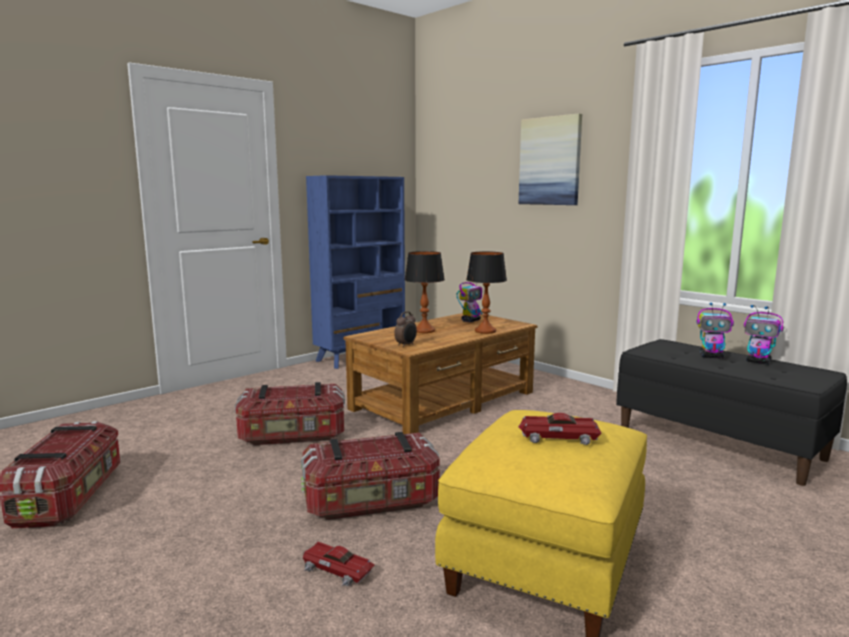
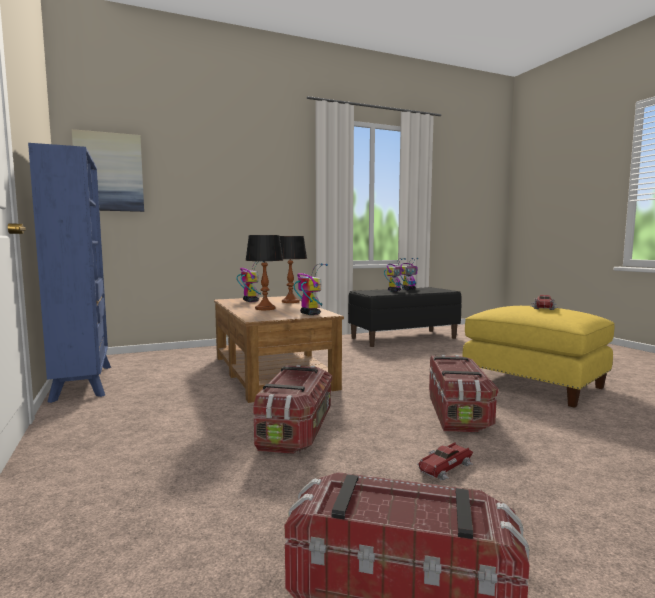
camera: 70 degrees left, 5 degrees down
toy car [303,541,375,586] -> toy car moved to [417,442,473,480]
alarm clock [394,311,417,347] -> toy robot [293,263,328,315]
picture [519,113,582,205] -> picture moved to [72,129,144,212]

